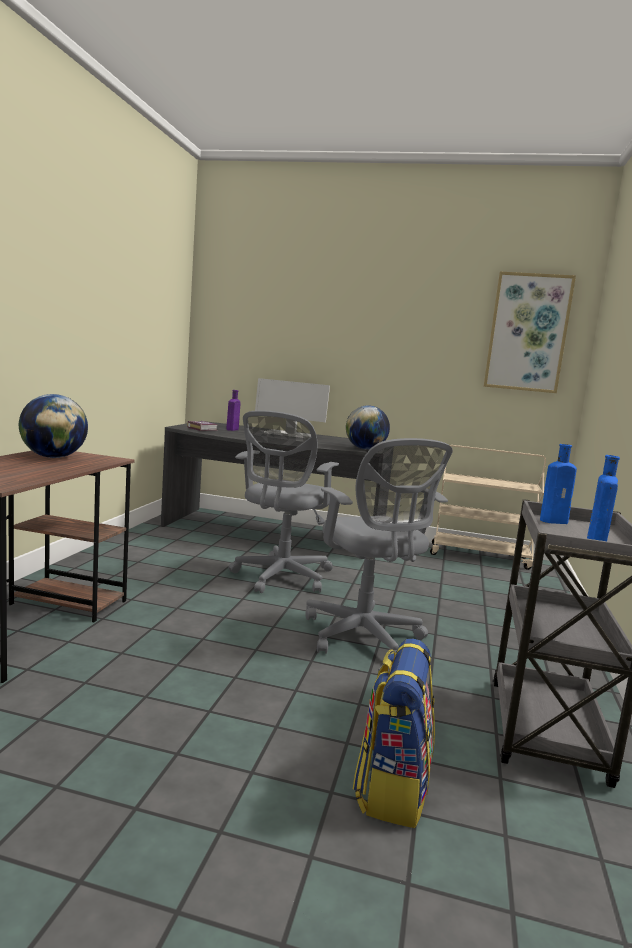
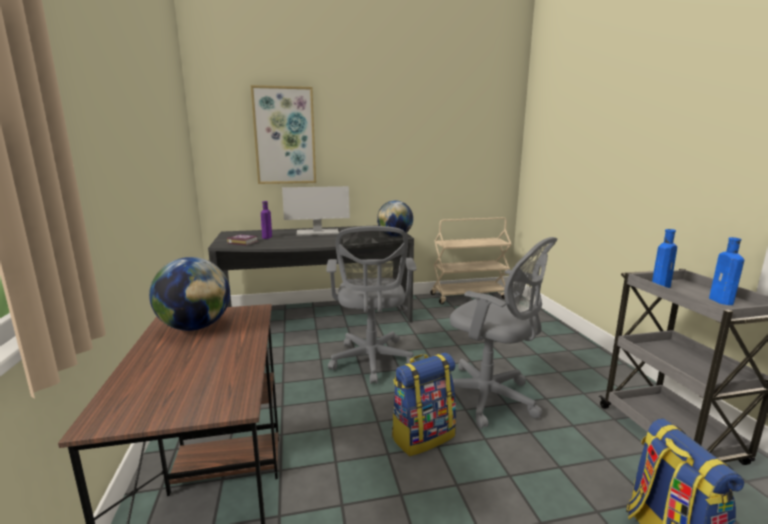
camera: 25 degrees left, 5 degrees up
picture [484,272,576,393] -> picture moved to [251,85,316,184]
none -> backpack [392,352,456,456]

